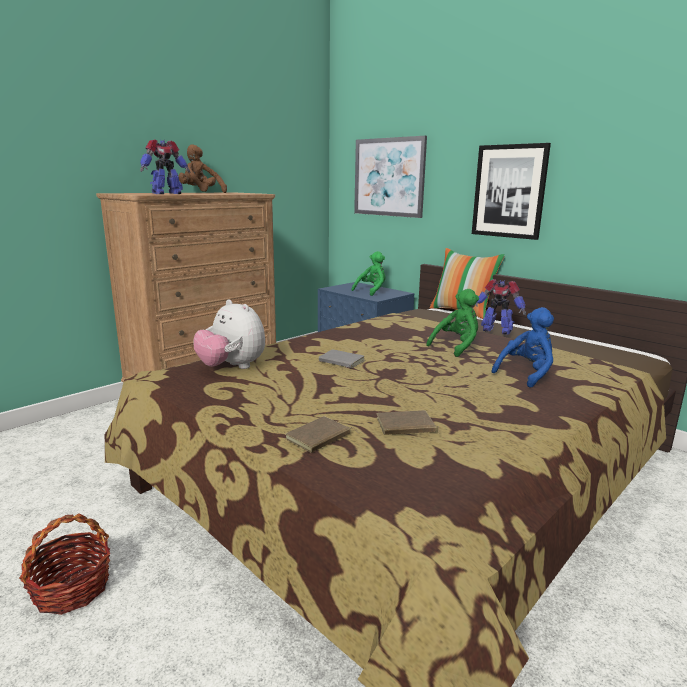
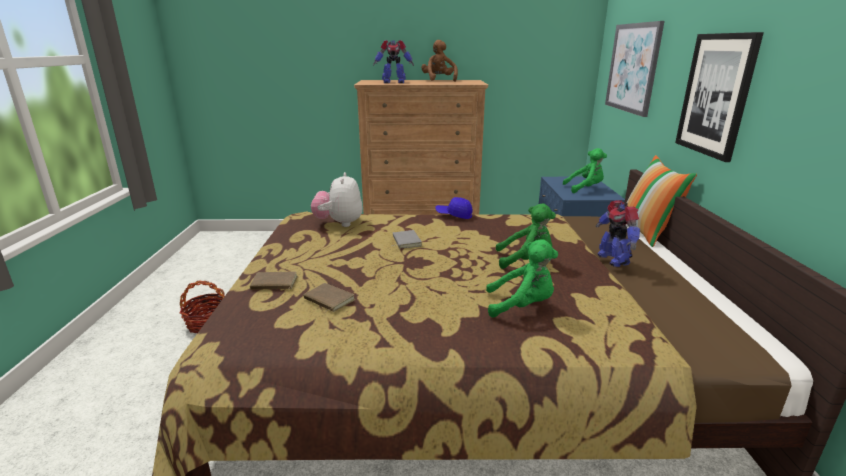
camera: 45 degrees right, 5 degrees up
blue plush toy [491,307,554,388] -> green plush toy [486,239,558,318]
none -> blue cap [435,197,472,219]

